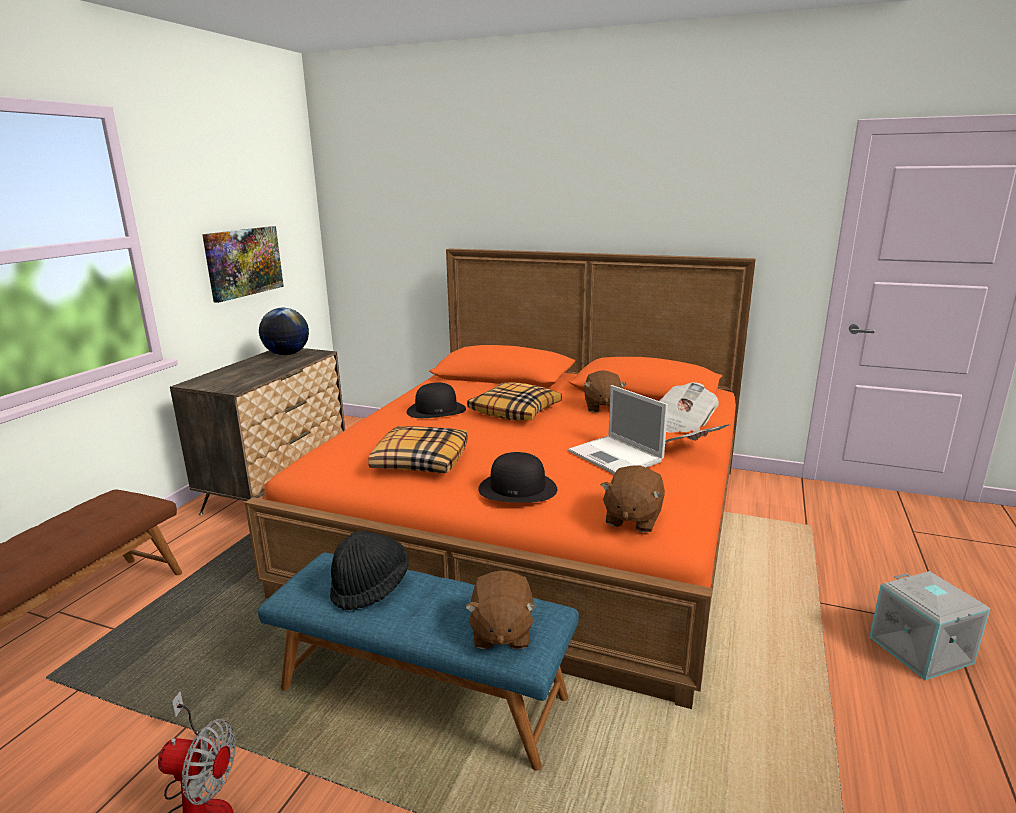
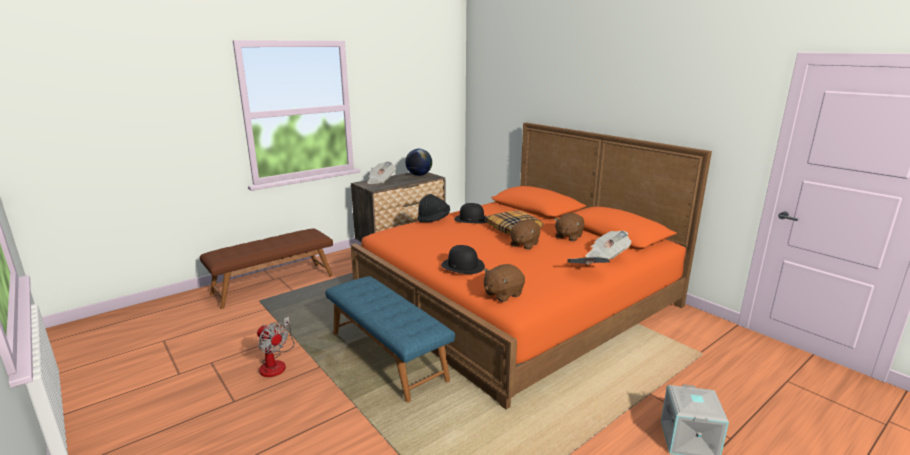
camera: 30 degrees right, 0 degrees up
picture [202,226,284,303] -> none
black hat [330,531,409,611] -> black hat moved to [418,194,450,223]
pillow [368,426,468,473] -> none
brown plush toy [465,571,536,649] -> brown plush toy moved to [509,220,540,250]
laptop [568,385,668,474] -> none
none -> newspaper [367,161,396,184]

